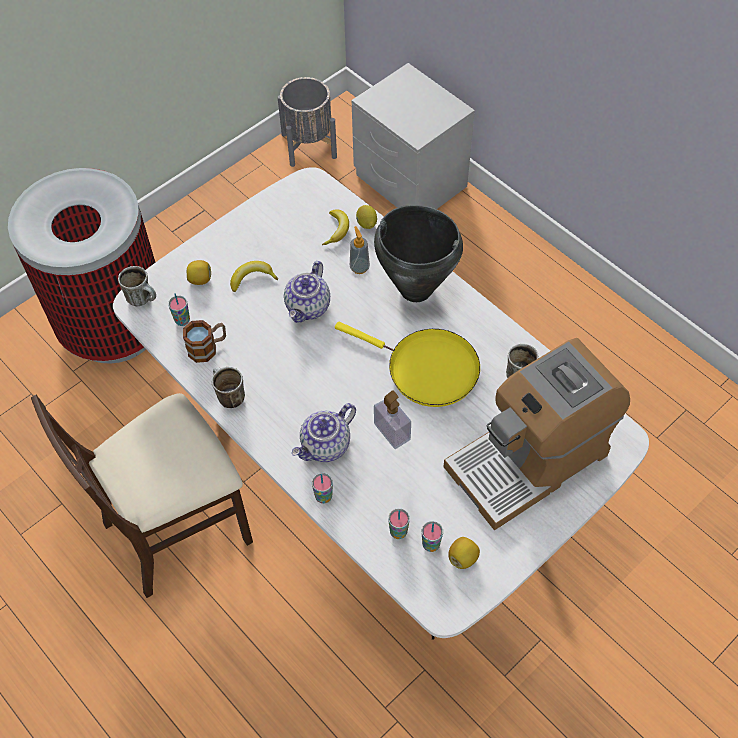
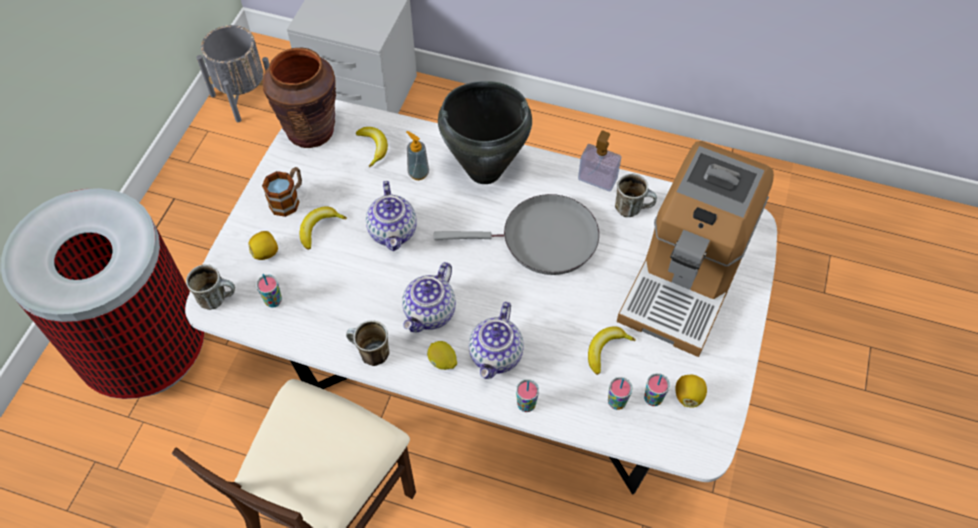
camera: 30 degrees left, 0 degrees up
mug [183,320,226,363] -> mug moved to [262,167,302,217]
yellow frying pan [335,322,480,407] -> grey frying pan [434,194,599,275]
lemon [356,205,377,229] -> lemon moved to [427,341,457,370]
soap dispenser [374,390,411,449] -> soap dispenser moved to [578,131,621,191]
none -> brown vase [262,47,336,148]
none -> teapot [402,262,456,332]
none -> banana [588,326,636,375]

